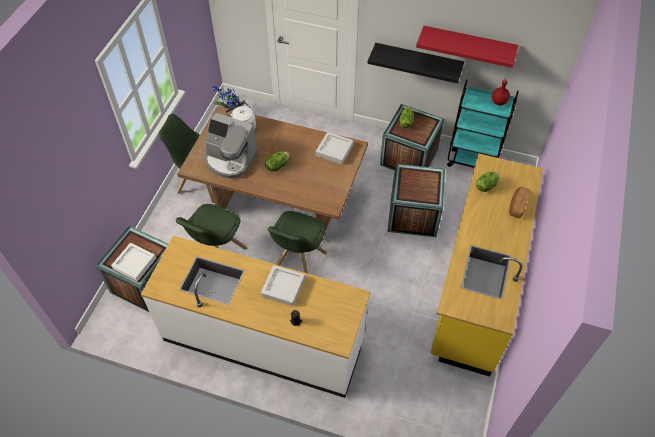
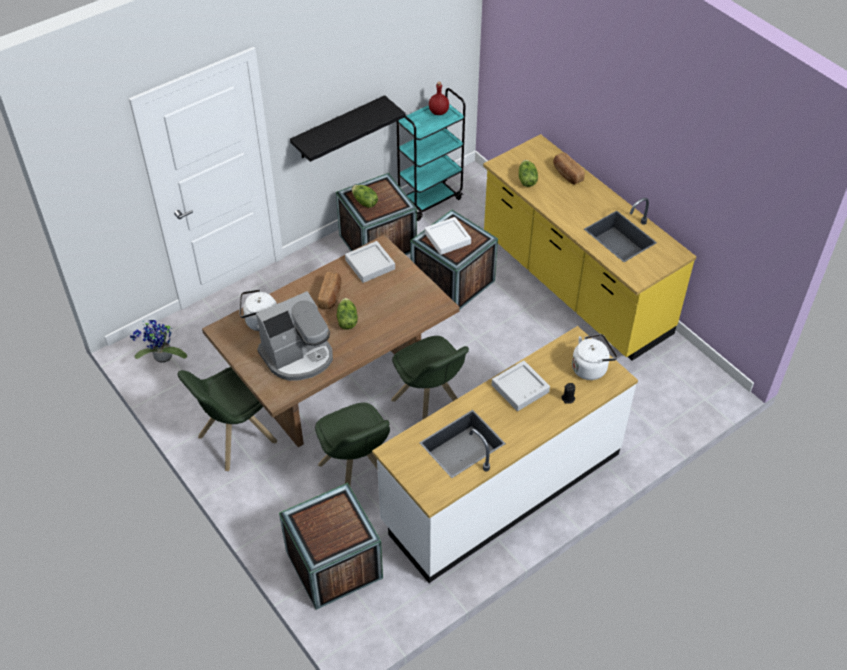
camera: 55 degrees left, 5 degrees down
white tray [111,243,156,281] -> white tray moved to [425,217,471,255]
red shelf [416,26,518,68] -> none
none -> bread [318,272,341,309]
none -> white kettle [572,334,617,380]

